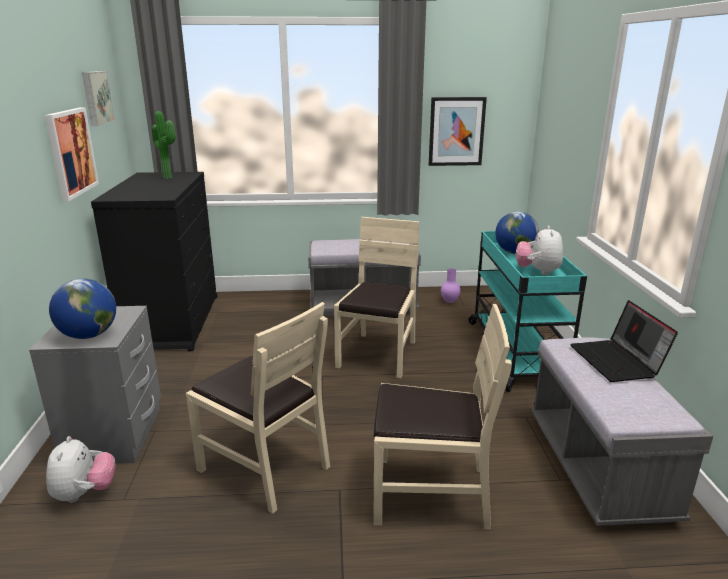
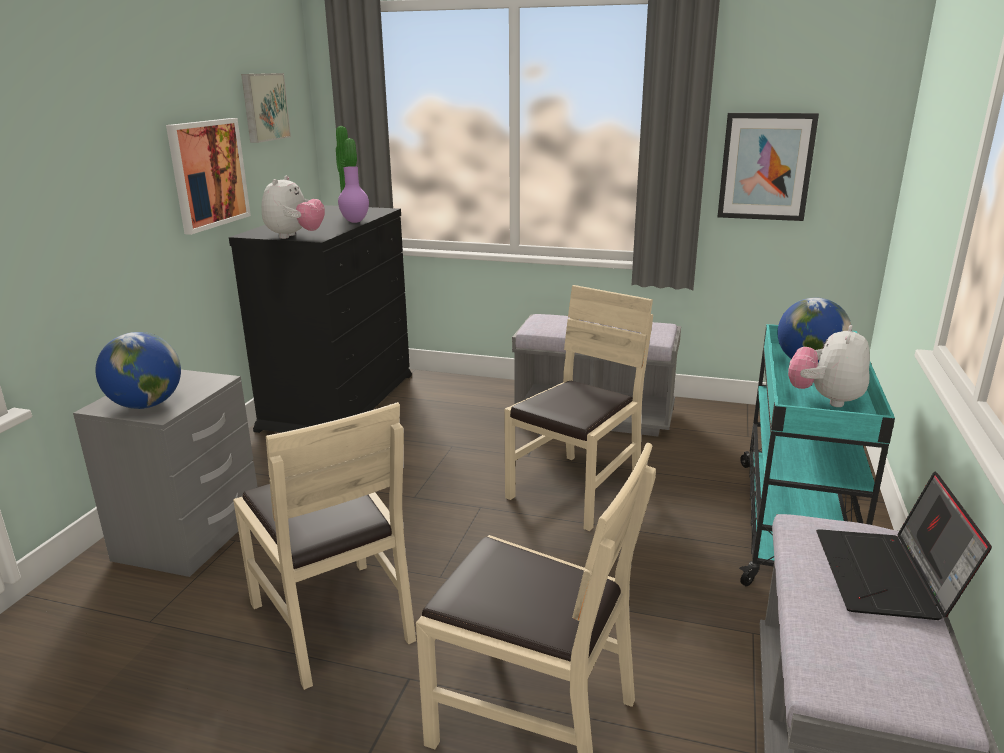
camera: 20 degrees right, 0 degrees up
plush toy [46,436,115,503] -> plush toy moved to [261,176,325,239]
purple vase [441,268,460,303] -> purple vase moved to [338,166,369,223]

